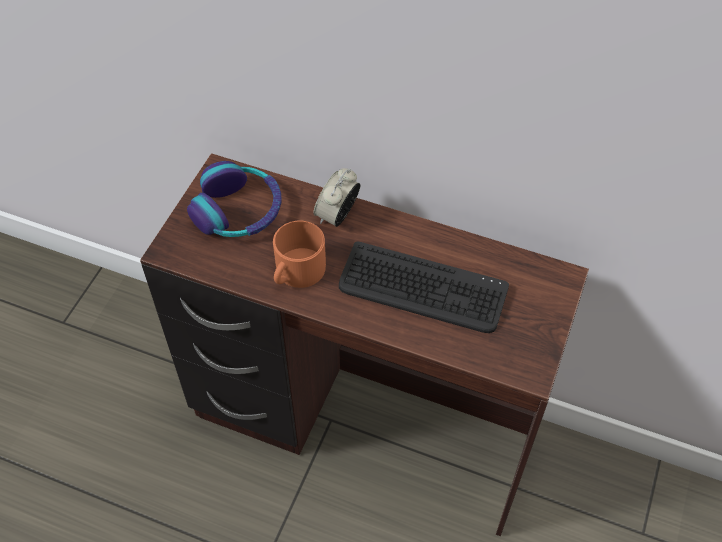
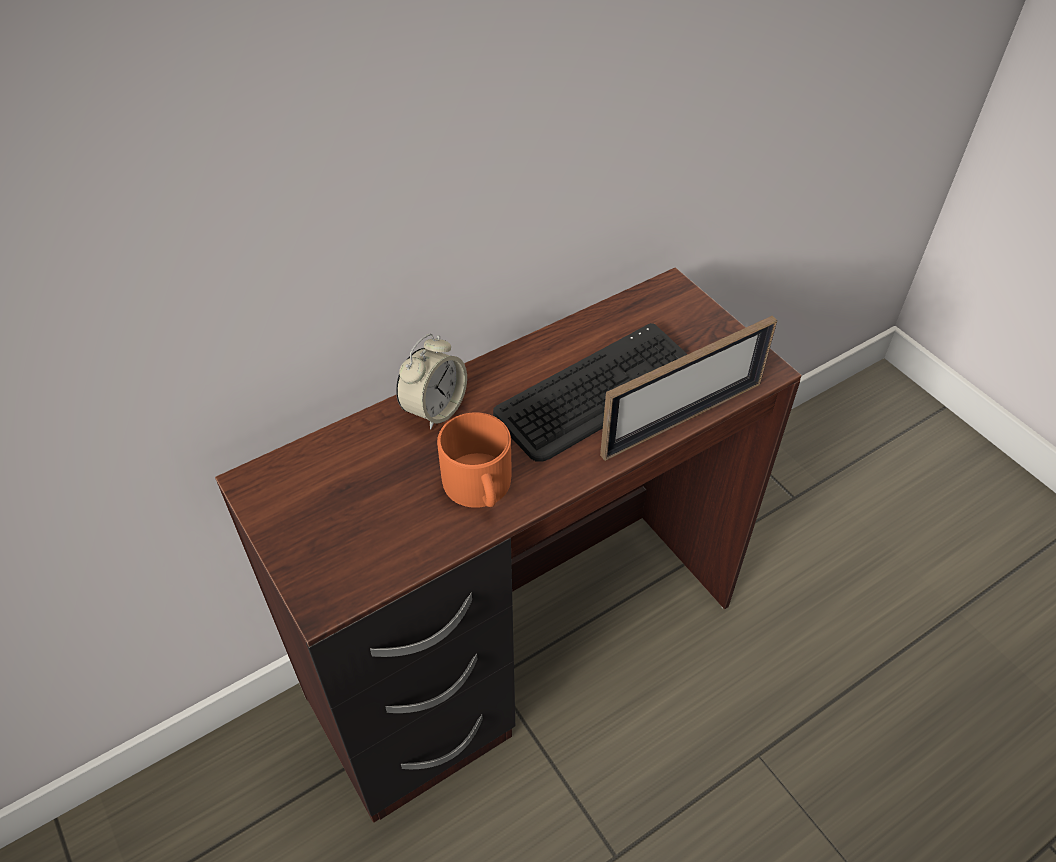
camera: 55 degrees left, 5 degrees down
headphones [187,161,282,237] -> none
alarm clock [313,168,360,227] -> alarm clock turned 120 degrees counterclockwise [396,334,467,430]
none -> picture frame [600,316,777,461]

